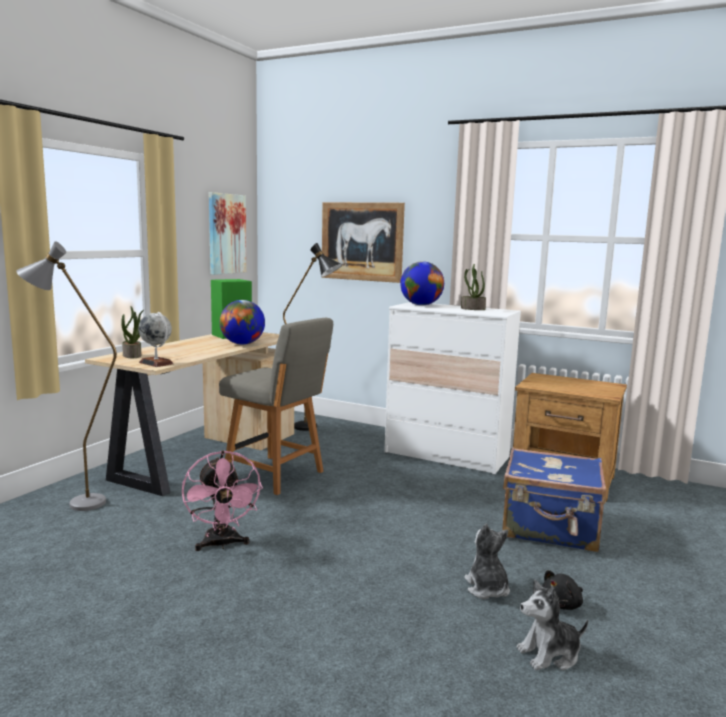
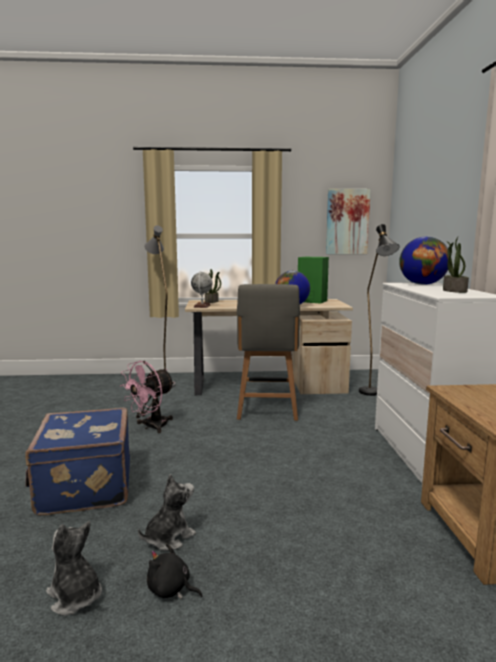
camera: 60 degrees right, 0 degrees up
picture [321,202,405,283] -> none
blue suitcase [502,448,607,552] -> blue suitcase moved to [25,408,130,516]

